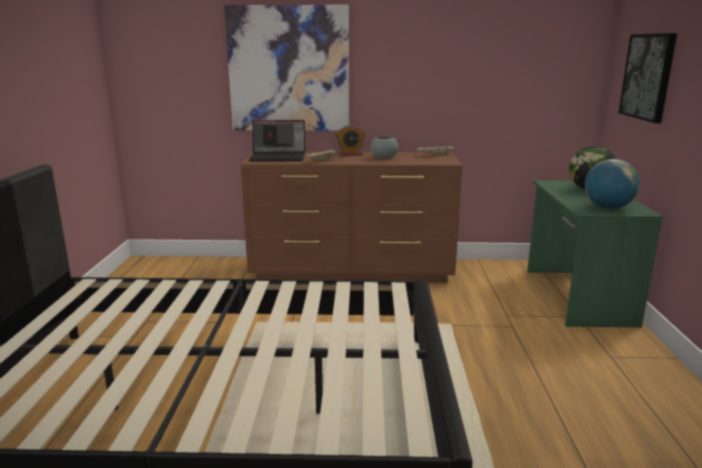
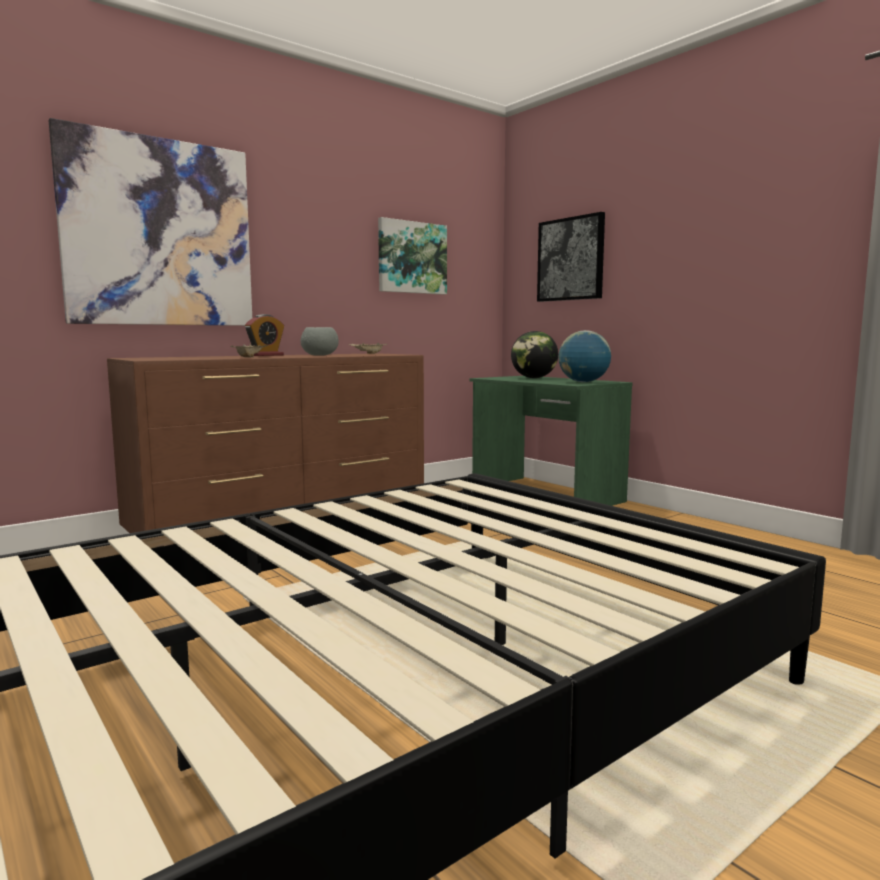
camera: 40 degrees left, 10 degrees down
laptop [248,120,305,161] -> none
none -> picture [378,217,447,295]

